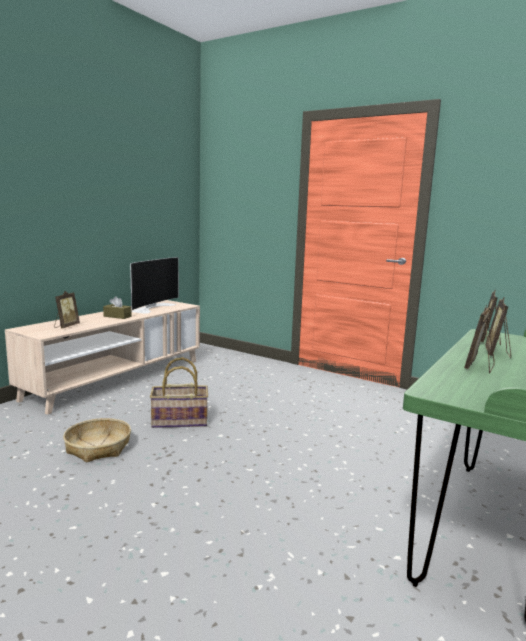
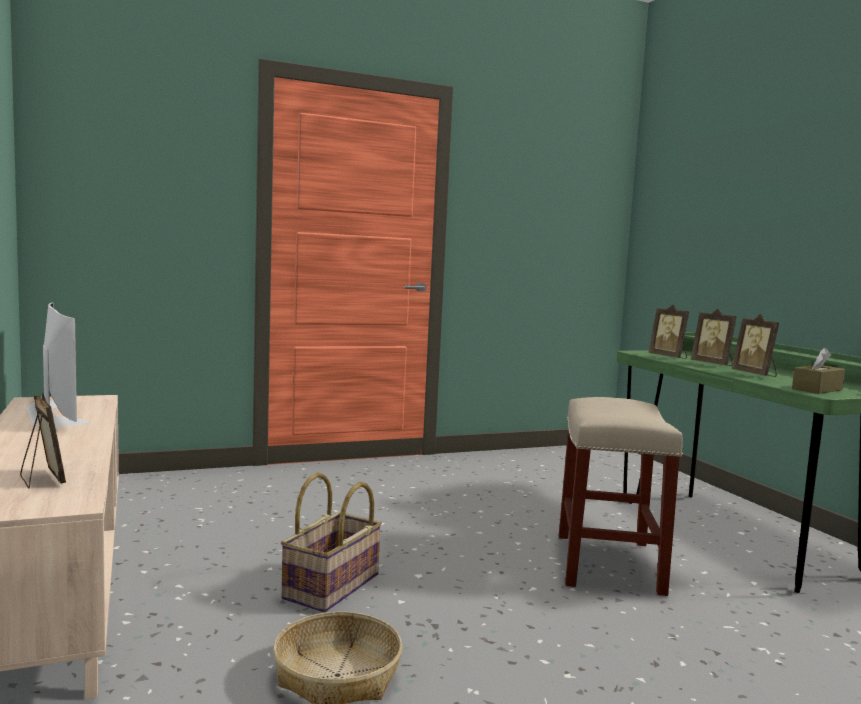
camera: 55 degrees left, 5 degrees down
brown tissue box [103,296,132,319] -> brown tissue box moved to [792,347,845,394]
none -> beige stool [559,397,683,596]

